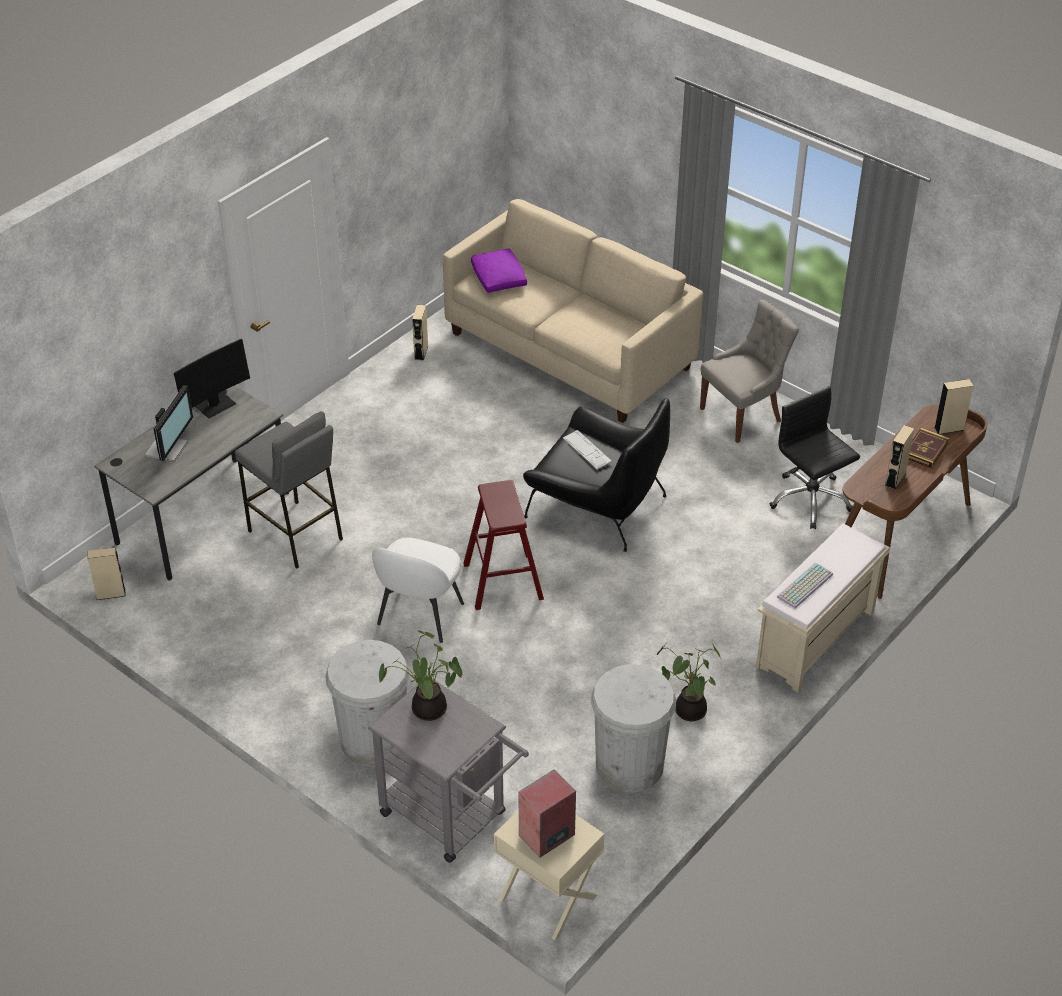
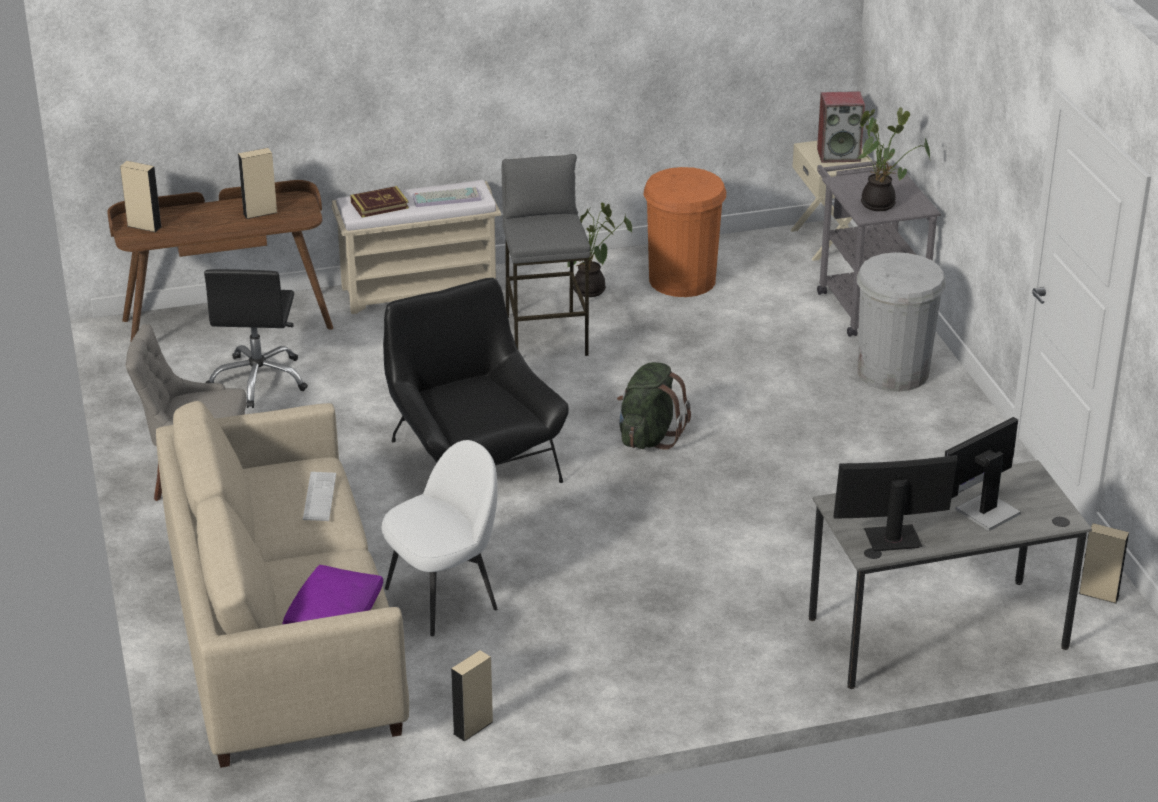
camera: 145 degrees left, 10 degrees down
grey stool [235,411,343,569] -> grey stool moved to [502,154,590,356]
white chair [372,538,464,643] -> white chair moved to [382,440,498,636]
red stool [463,480,544,610] -> green backpack [617,362,691,450]
keyboard [563,430,612,469] -> keyboard moved to [303,472,336,521]
white trash can [591,664,676,793] -> orange trash can [643,167,726,297]
book [909,428,950,469] -> book moved to [350,186,409,218]

